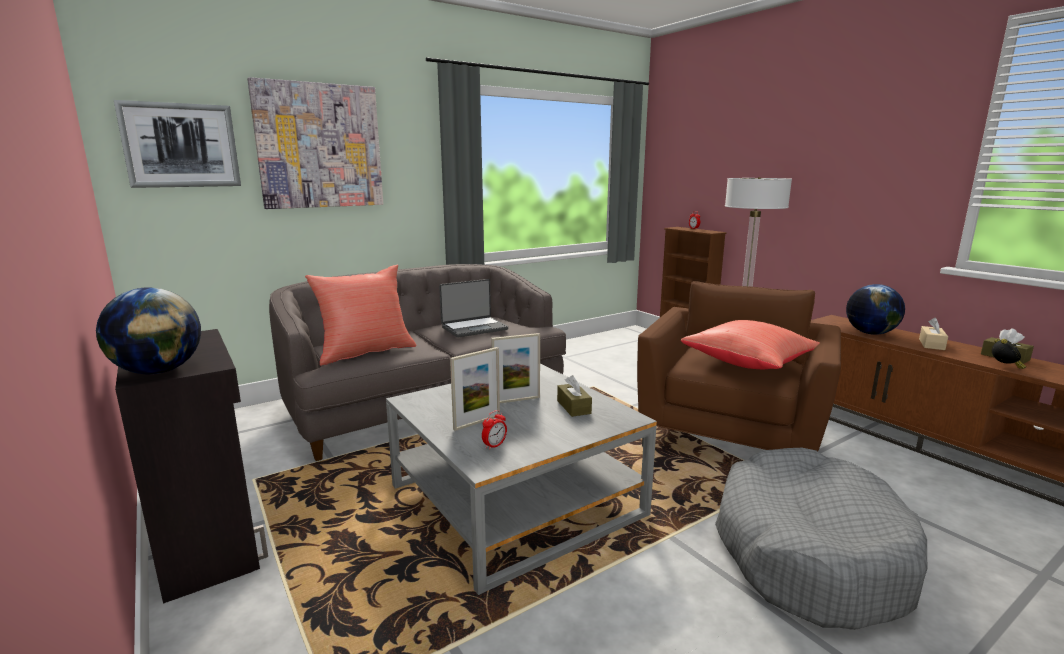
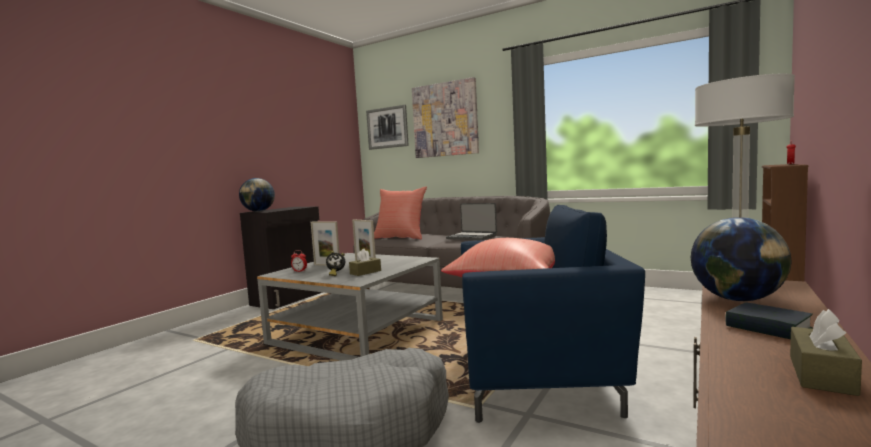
camera: 65 degrees right, 10 degrees down
brown armchair [637,281,841,451] -> blue armchair [461,205,645,423]
beige tissue box [919,317,948,350] -> book [725,302,813,339]
alarm clock [992,338,1026,369] -> alarm clock moved to [326,251,345,276]

